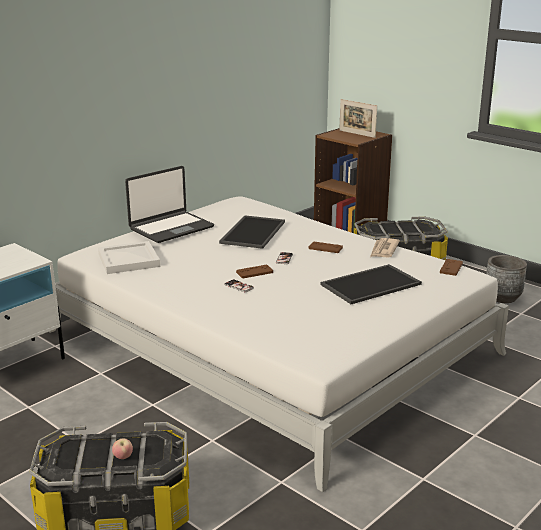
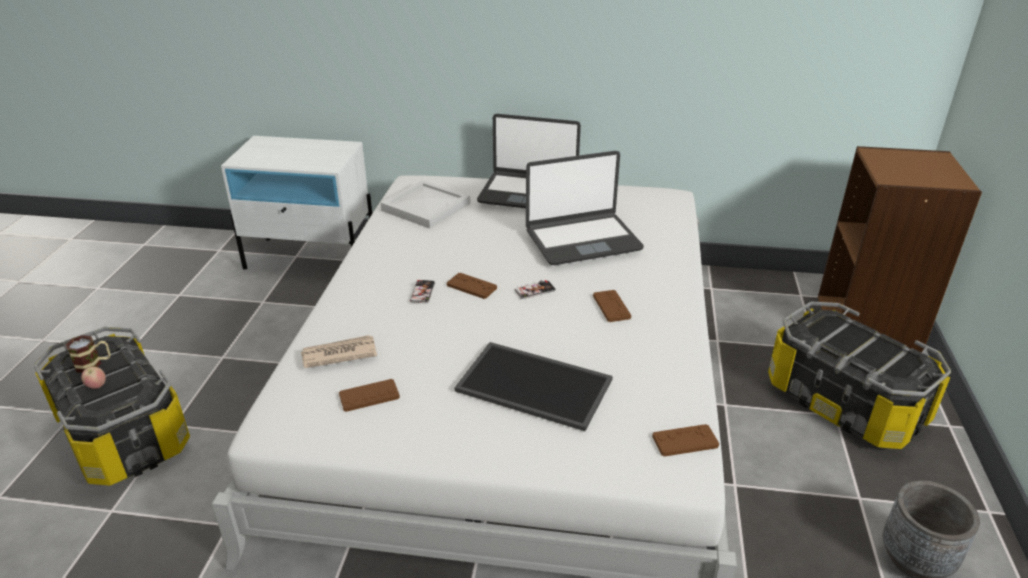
camera: 55 degrees right, 10 degrees up
tray [219,215,285,249] -> laptop [526,151,644,265]
picture frame [339,99,377,138] -> none
newspaper [370,238,400,258] -> newspaper moved to [301,335,377,368]
none -> mug [65,335,111,373]
none -> brown game controller [339,379,400,412]

